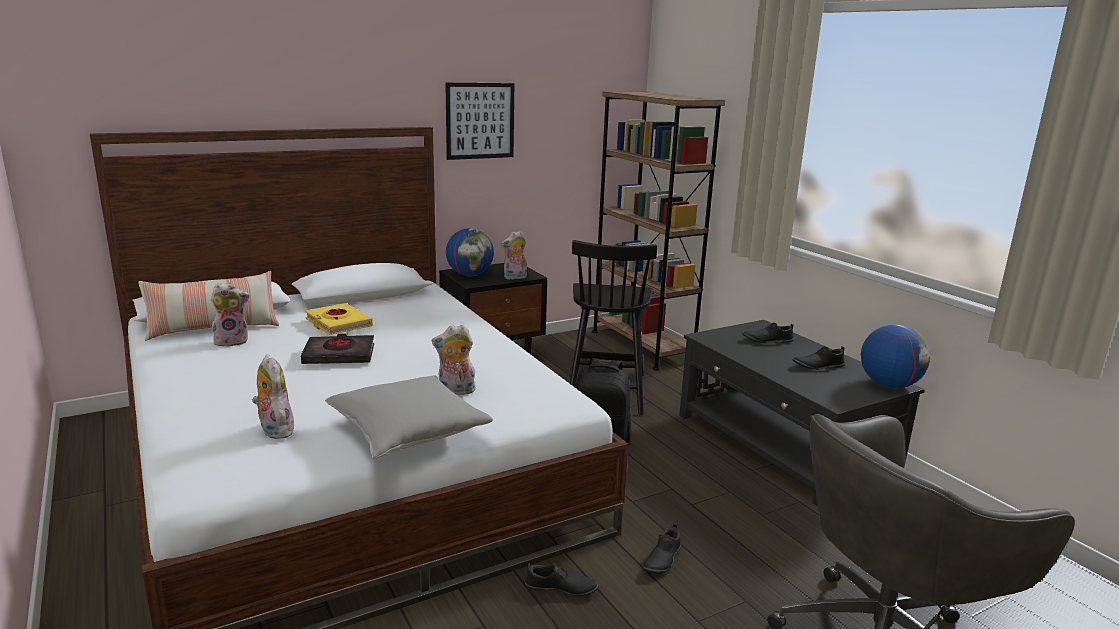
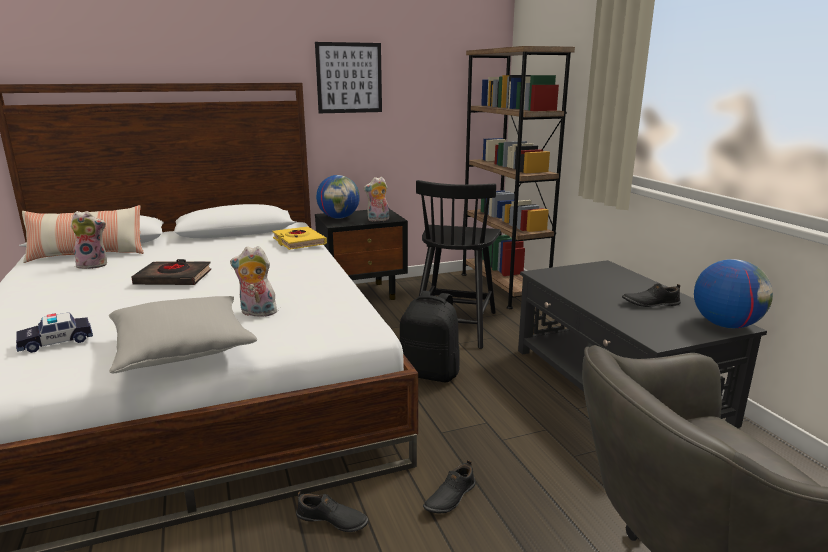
camera: 10 degrees right, 0 degrees up
plush toy [252,354,294,439] -> toy car [16,312,93,353]
yellow book [305,303,373,335] -> yellow book moved to [273,227,327,250]
black shoe [742,323,794,343] -> none

